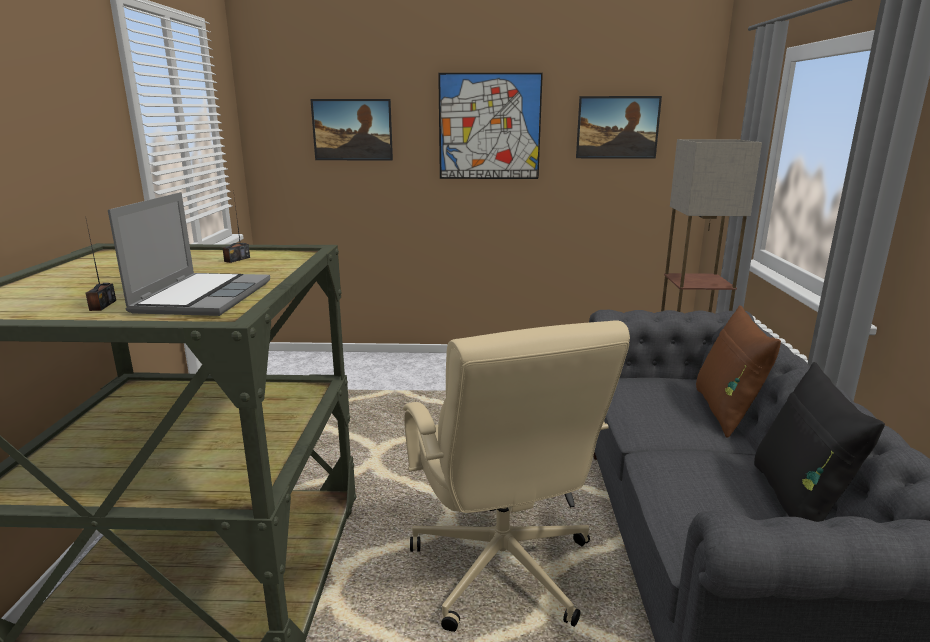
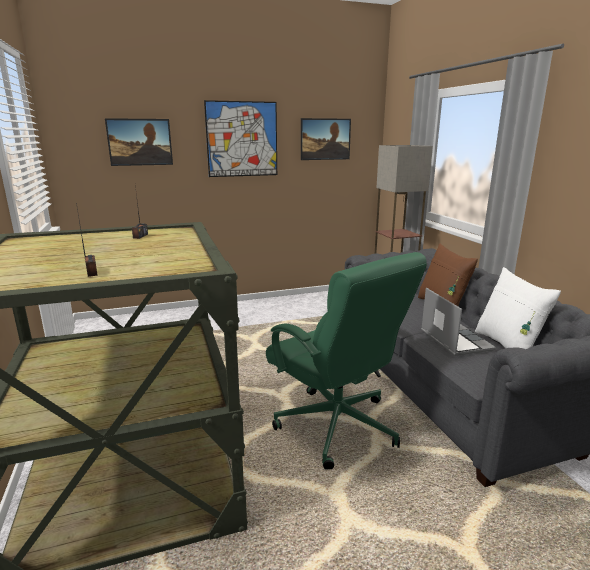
camera: 20 degrees left, 0 degrees up
laptop [108,192,270,316] -> laptop moved to [421,288,496,356]
beige office chair [403,320,630,632] -> green office chair [266,252,427,469]
black pillow [754,362,885,522] -> white pillow [475,267,561,349]

